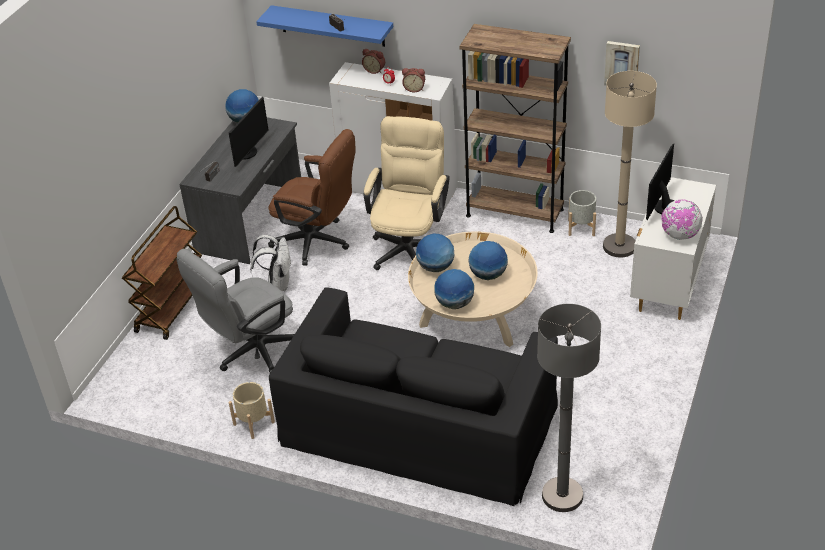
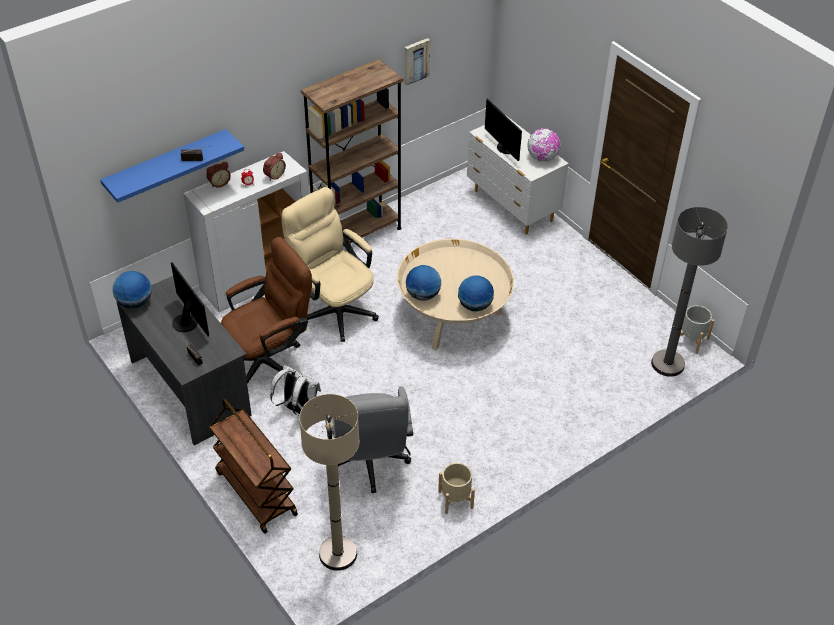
camera: 60 degrees left, 5 degrees up
black sofa [269,287,558,506] -> none
globe [468,241,508,280] -> none
grey planter [568,190,596,236] -> grey planter moved to [680,305,714,353]
beige floor lamp [603,71,657,258] -> beige floor lamp moved to [299,394,359,570]

